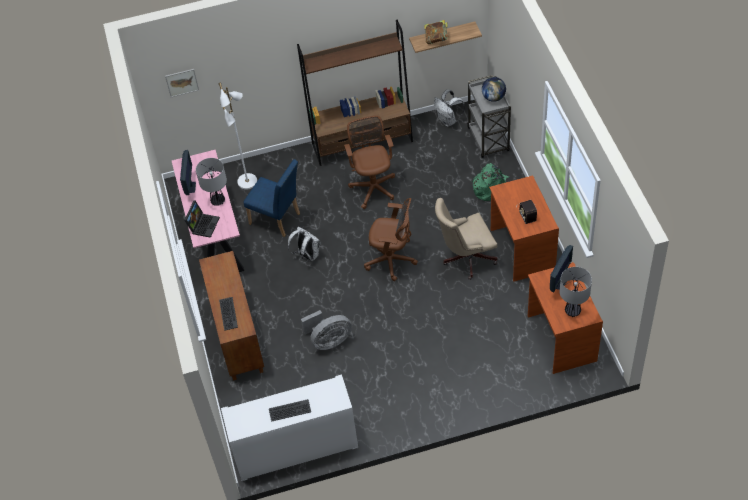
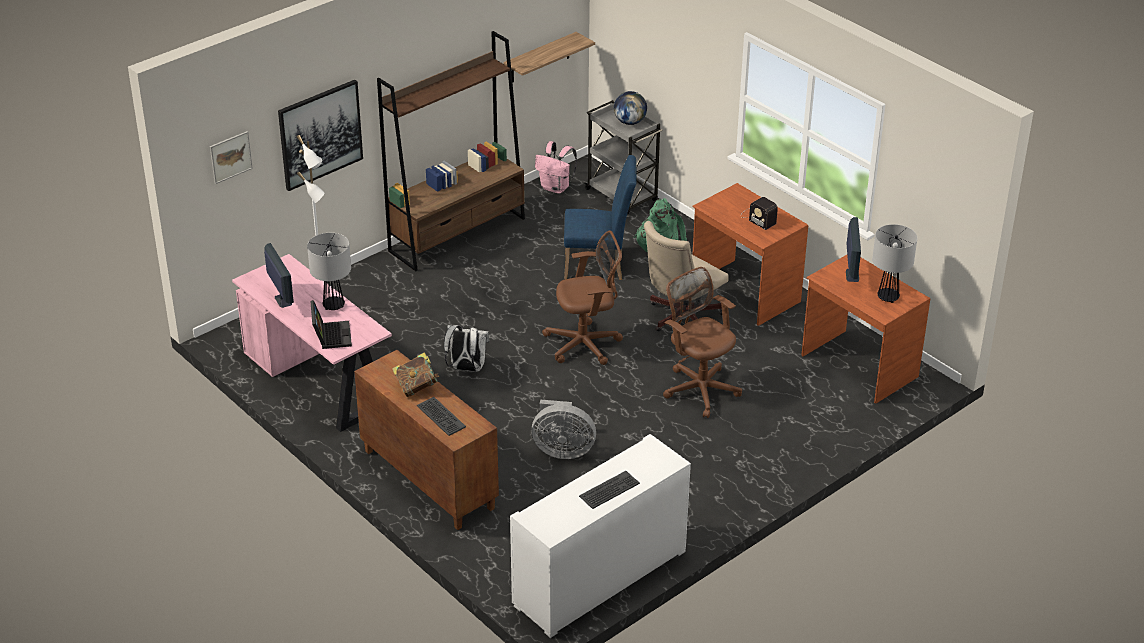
camera: 30 degrees left, 15 degrees down
blue chair [243,159,300,237] -> blue chair moved to [564,155,637,280]
grey fan [301,310,352,350] -> grey fan turned 60 degrees clockwise [532,400,596,459]
brown office chair [344,116,395,209] -> brown office chair moved to [663,267,742,418]
book [424,20,449,44] -> book moved to [392,352,440,397]
white backpack [434,90,465,127] -> pink backpack [535,141,577,194]
none -> picture [278,80,363,191]

